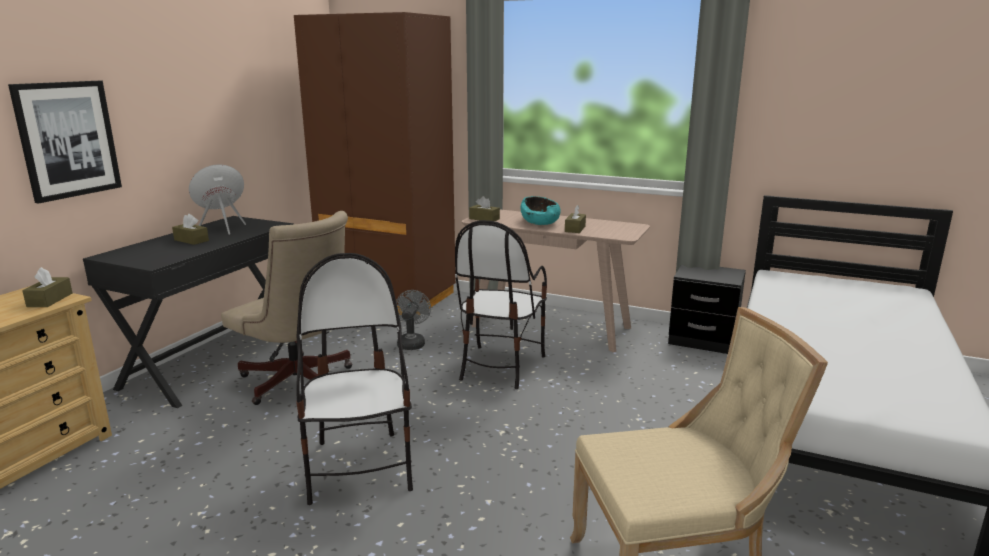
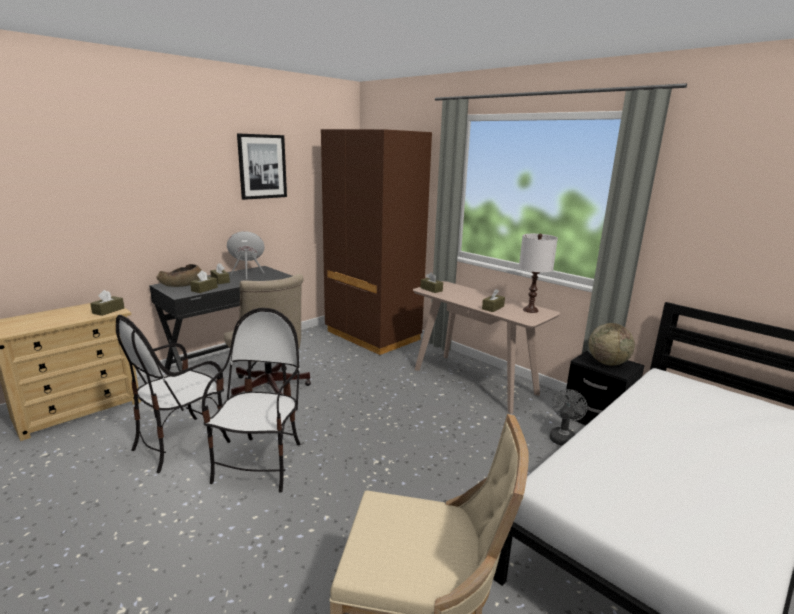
camera: 20 degrees right, 0 degrees up
picture [8,81,122,204] -> picture moved to [237,133,287,200]
grey fan [396,290,431,350] -> grey fan moved to [549,389,588,446]
chair [455,220,547,389] -> chair moved to [116,315,231,473]
turquoise bowl [521,196,561,225] -> none
none -> brown bowl [156,264,202,287]
none -> brown tissue box [190,270,218,293]
none -> white table lamp [519,234,558,313]
none -> globe [589,323,635,366]

